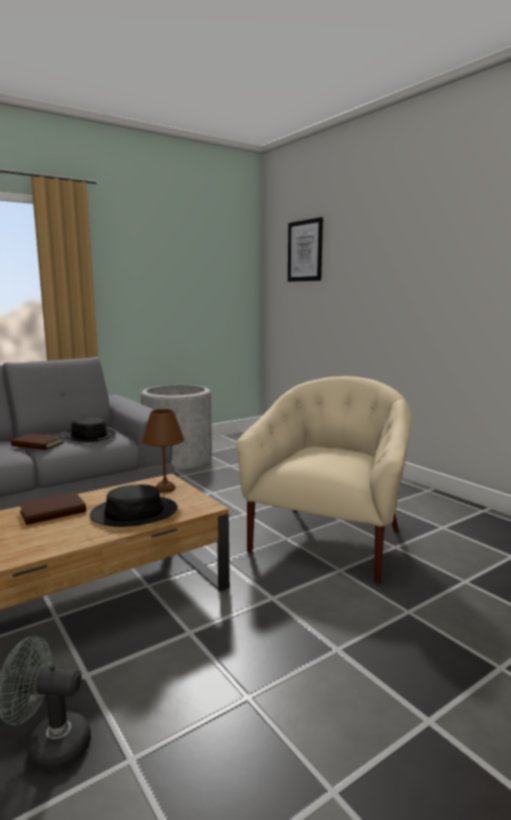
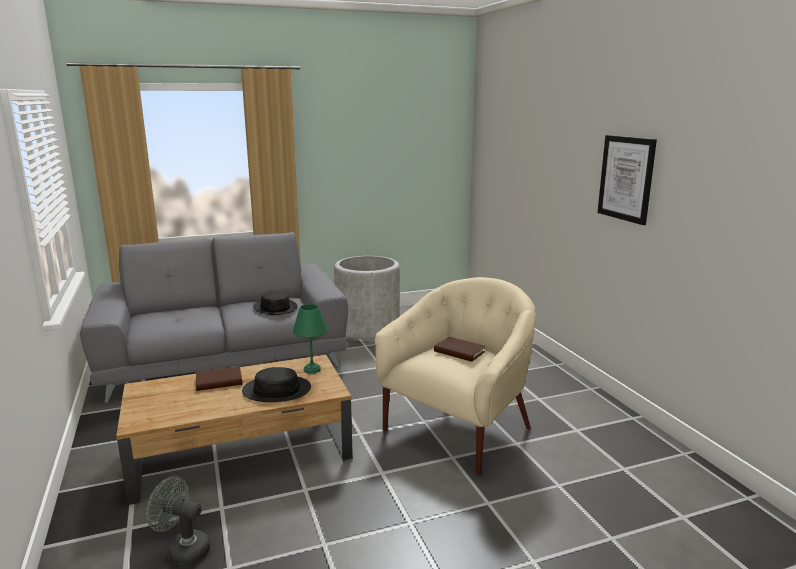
camera: 15 degrees right, 5 degrees up
brown book [11,433,64,450] -> brown book moved to [434,337,485,362]
brown table lamp [142,409,184,493] -> green table lamp [293,304,328,374]
picture [288,217,323,282] -> picture moved to [598,135,657,225]

